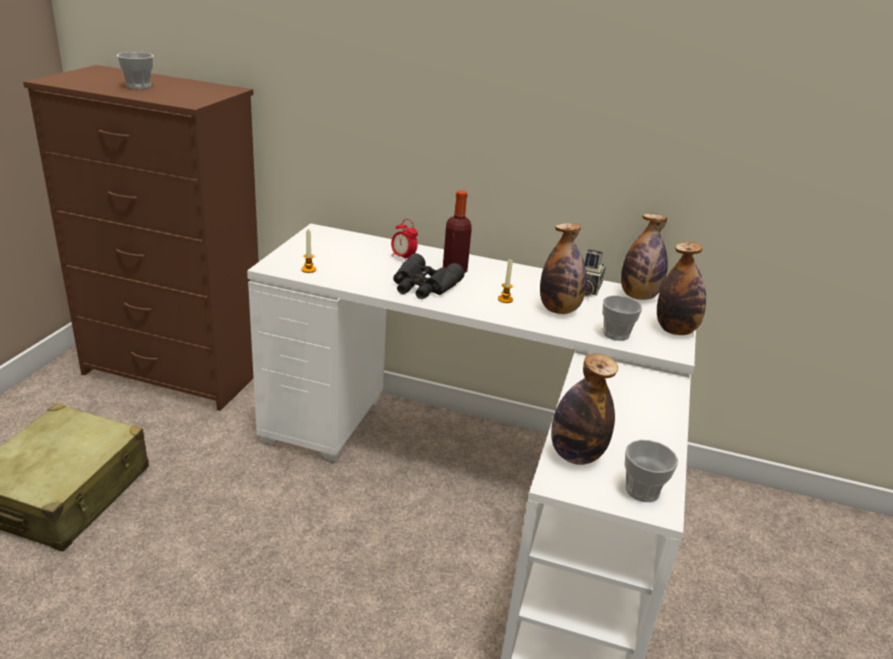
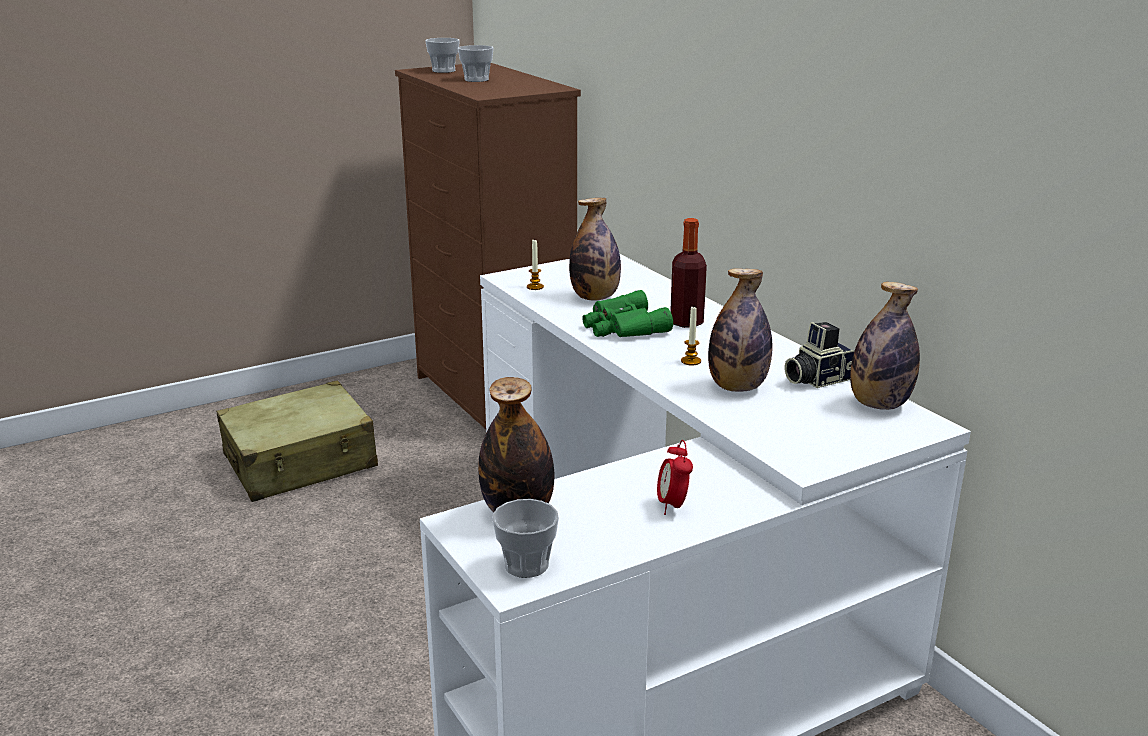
camera: 45 degrees right, 5 degrees down
alarm clock [391,219,418,261] -> alarm clock moved to [657,440,693,515]
black binoculars [393,253,465,299] -> green binoculars [582,290,673,337]
cup [603,295,642,341] -> cup moved to [425,38,460,73]
bottle [657,242,706,335] -> bottle moved to [569,198,621,301]

